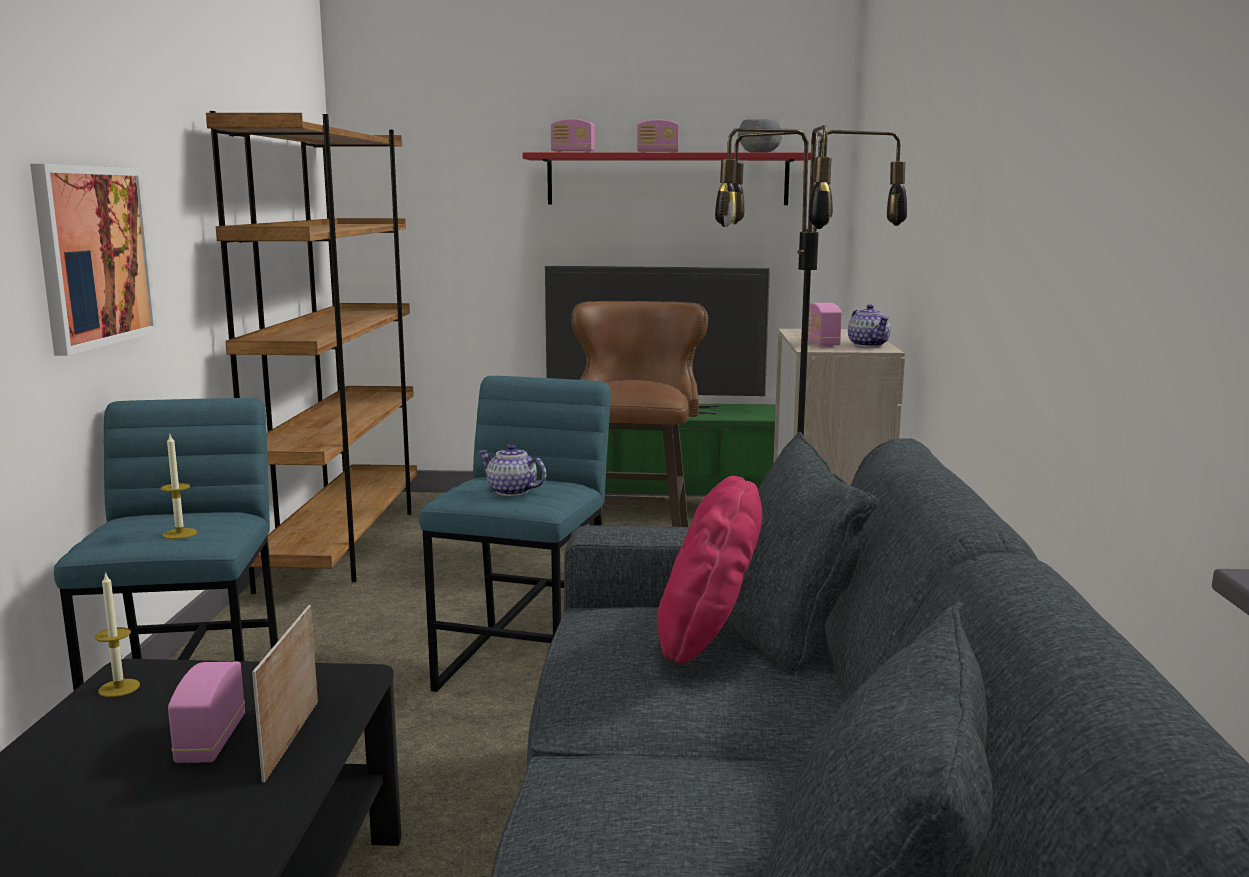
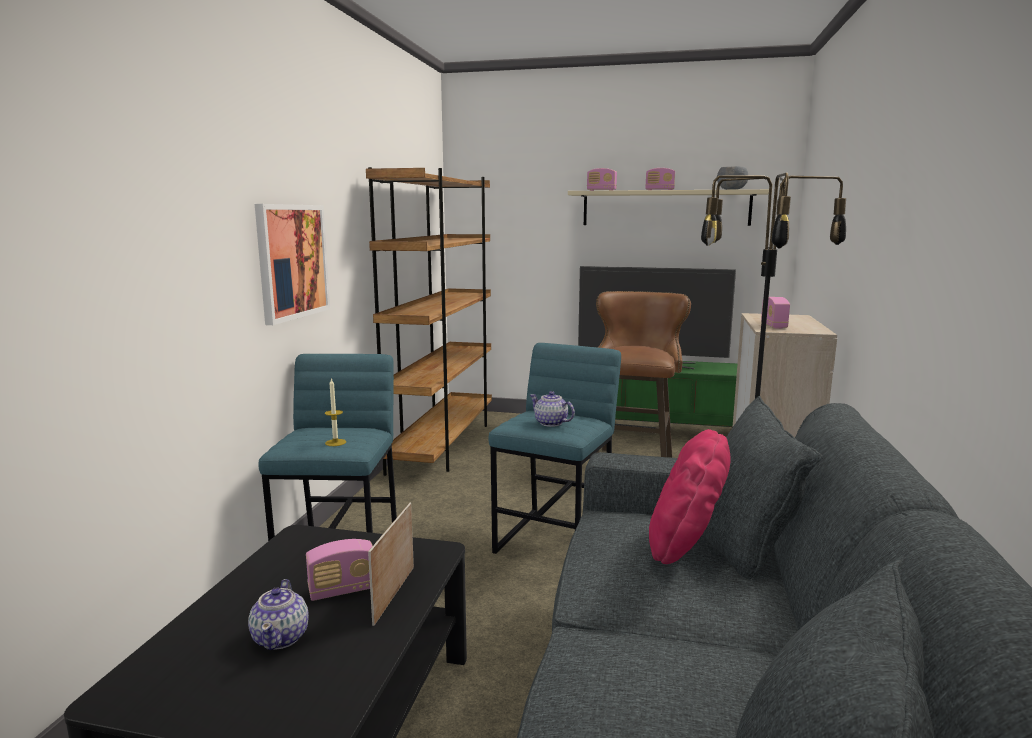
camera: 10 degrees right, 0 degrees up
candle [95,572,140,697] -> none
radio [168,662,245,763] -> radio turned 120 degrees counterclockwise [306,539,372,601]
red shelf [522,152,811,205] -> beige shelf [568,189,769,226]
teapot [848,304,891,347] -> teapot moved to [248,579,309,650]

